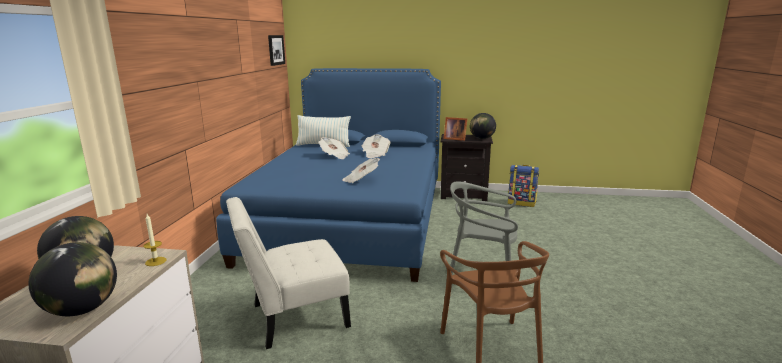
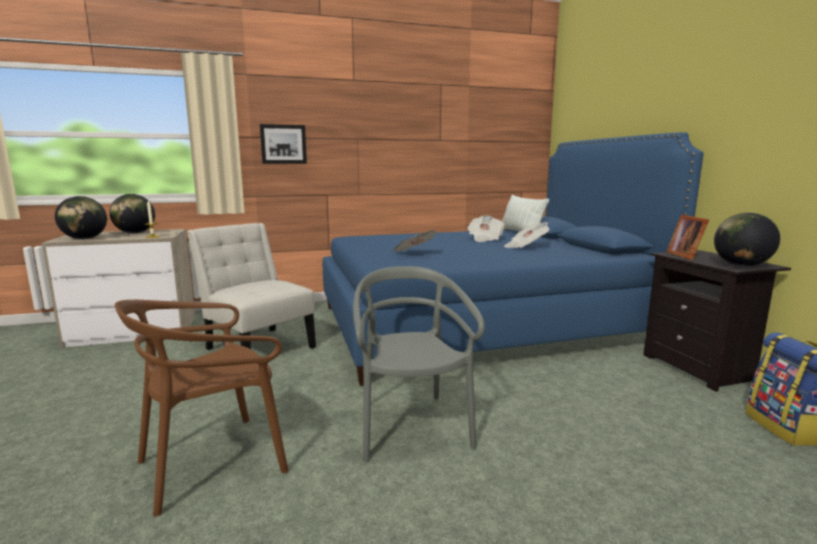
camera: 65 degrees right, 5 degrees down
picture [268,35,285,66] -> picture moved to [260,124,307,164]

